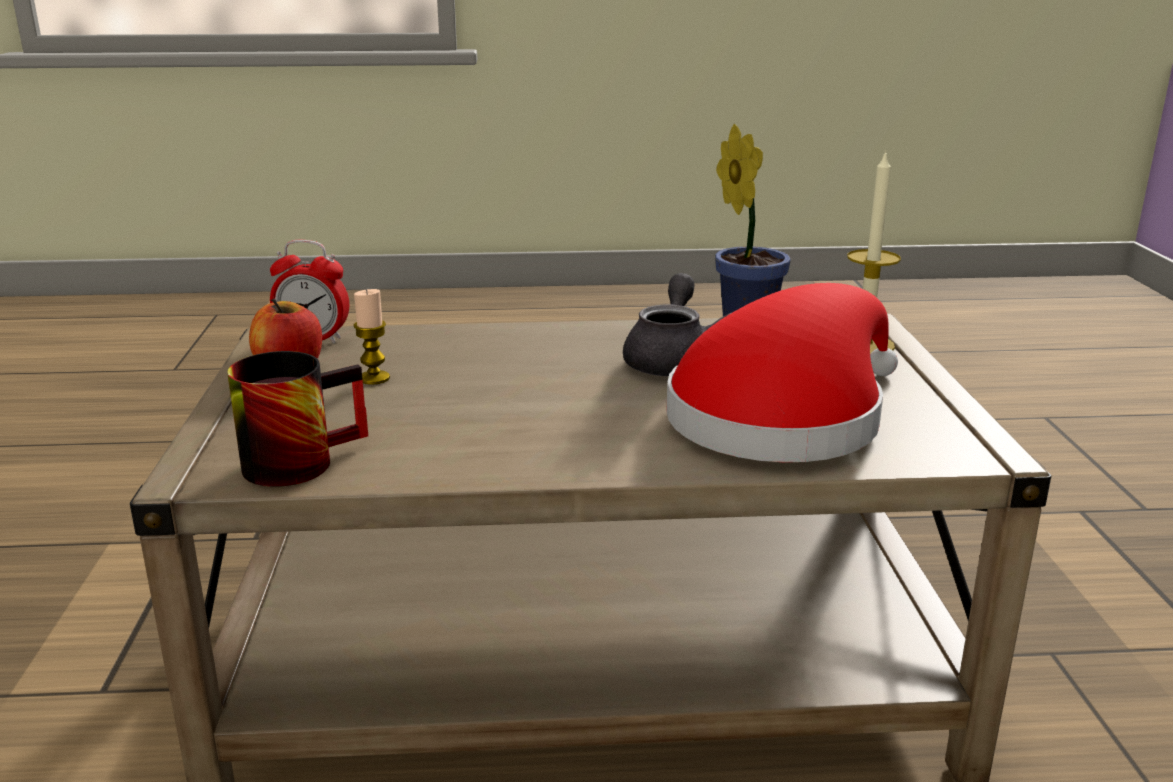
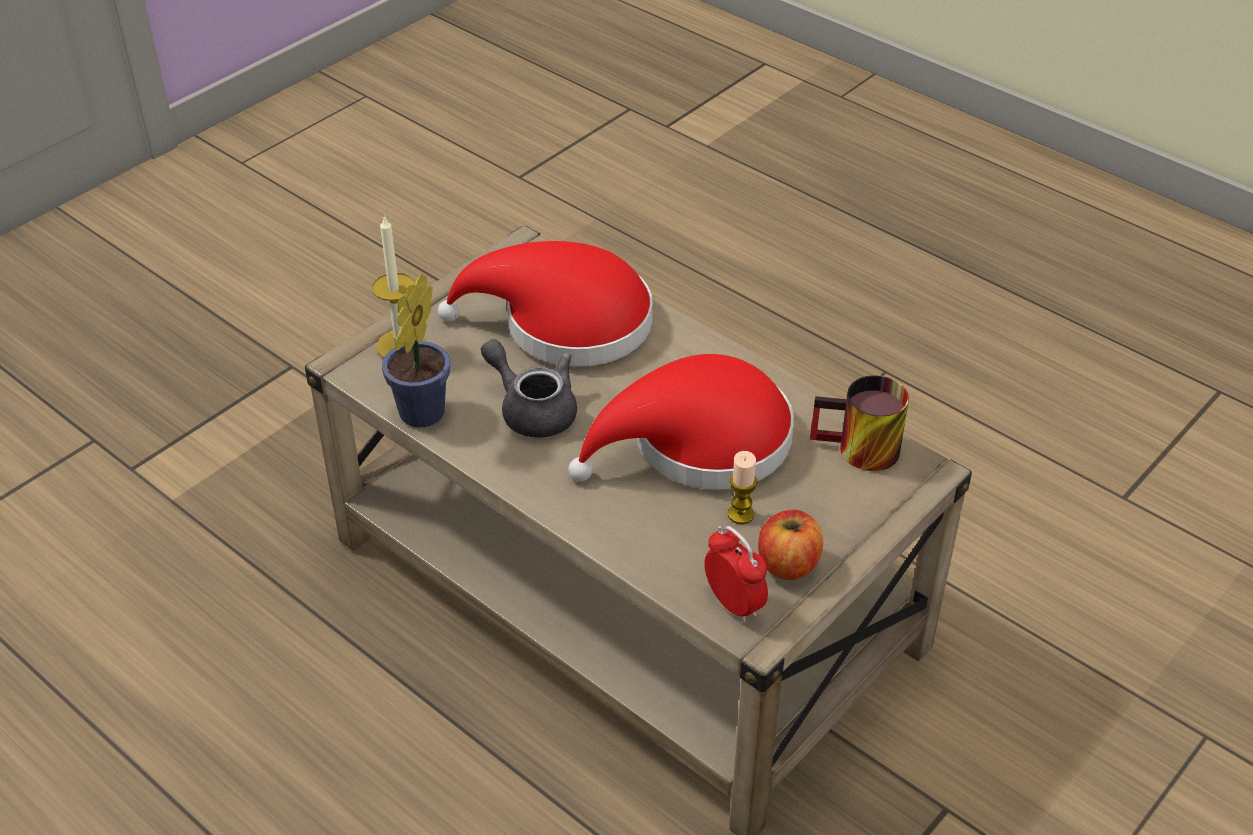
camera: 135 degrees left, 20 degrees up
grey teapot [623,273,731,376] -> grey teapot turned 75 degrees clockwise [481,339,577,438]
none -> red hat [568,354,794,490]

